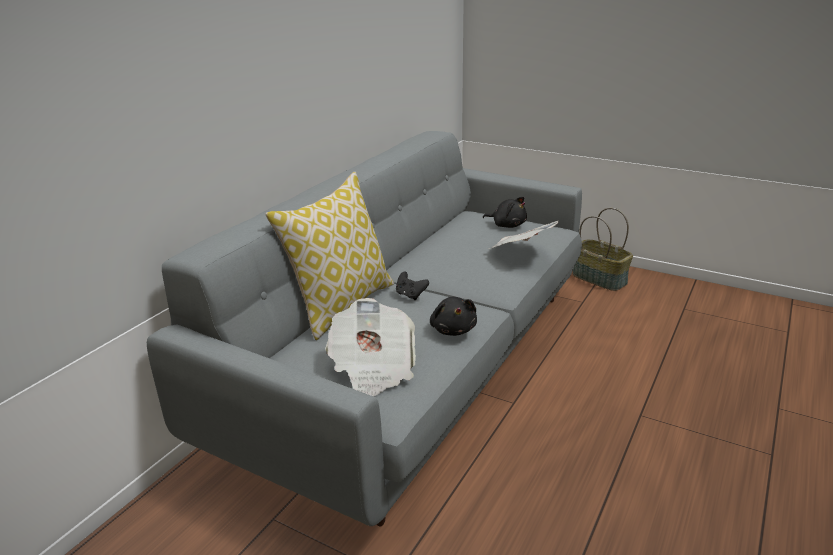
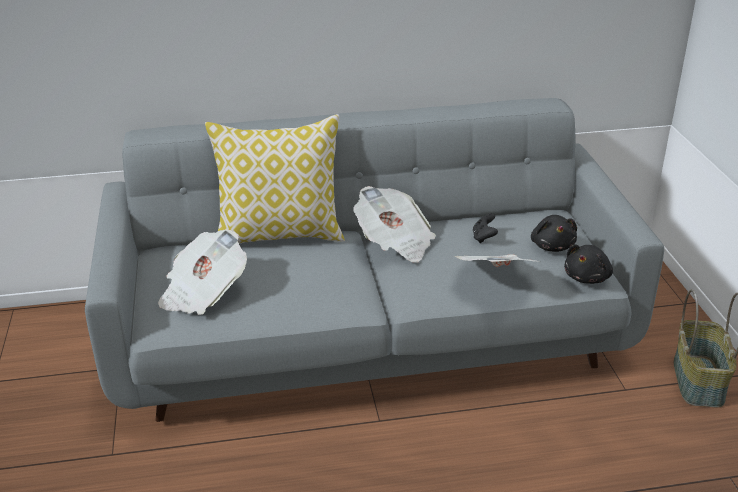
camera: 50 degrees right, 5 degrees up
black game controller [396,272,429,300] -> black game controller moved to [473,213,498,243]
black plush toy [430,297,477,336] -> black plush toy moved to [564,244,613,284]
none -> newspaper [353,186,436,263]

